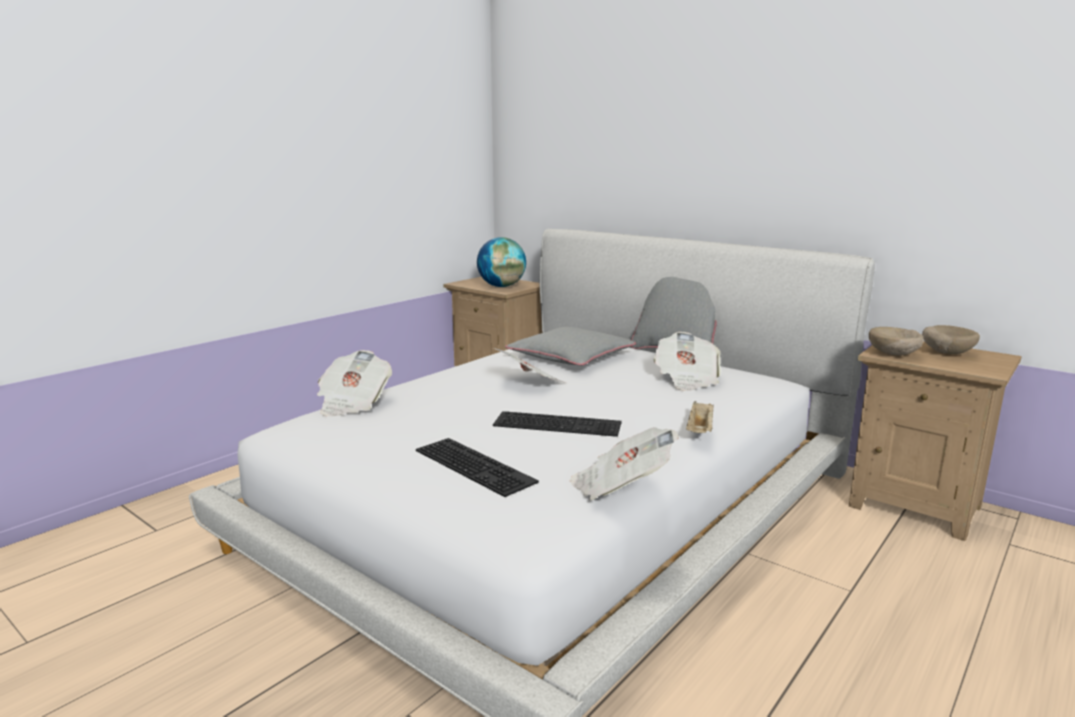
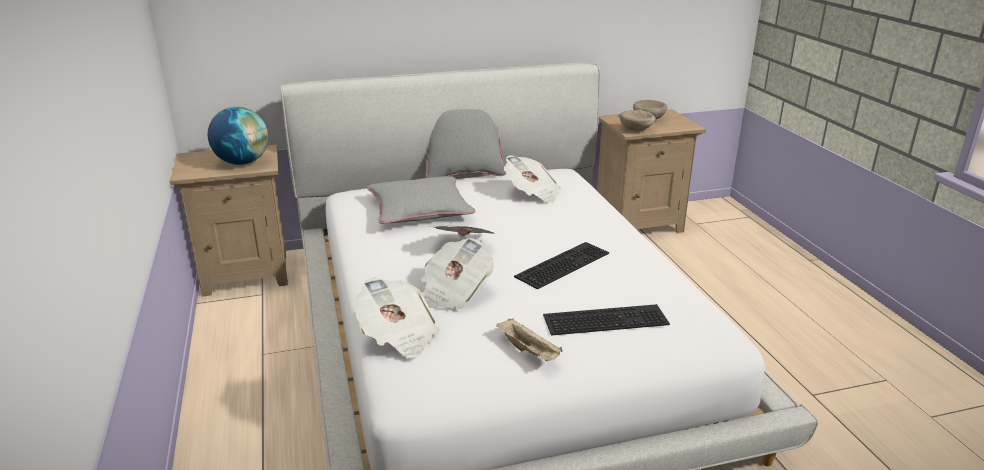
camera: 55 degrees left, 10 degrees up
newspaper [570,427,679,500] -> newspaper moved to [421,238,494,309]
beige tray [686,401,714,433] -> beige tray moved to [496,318,563,361]

